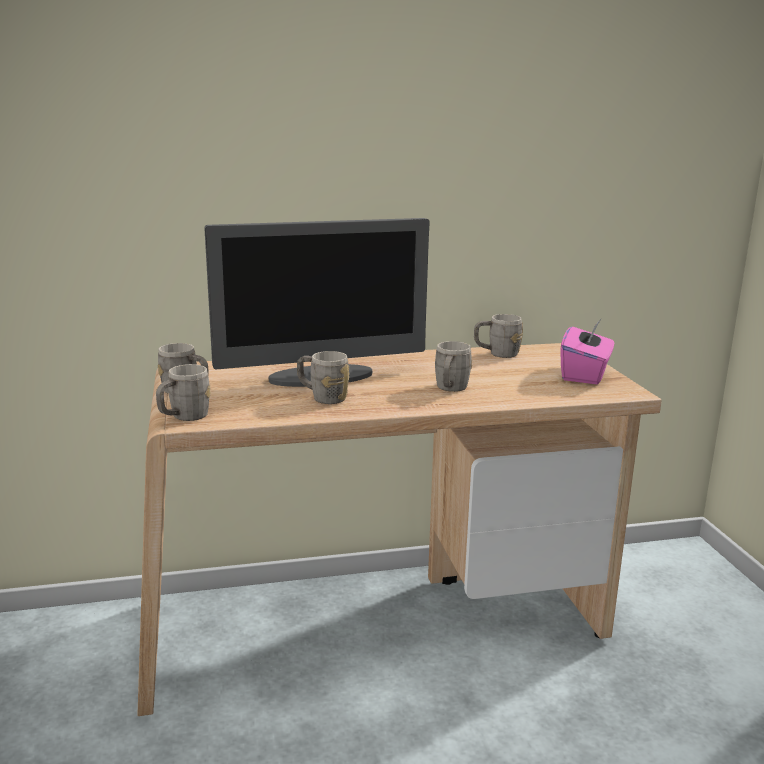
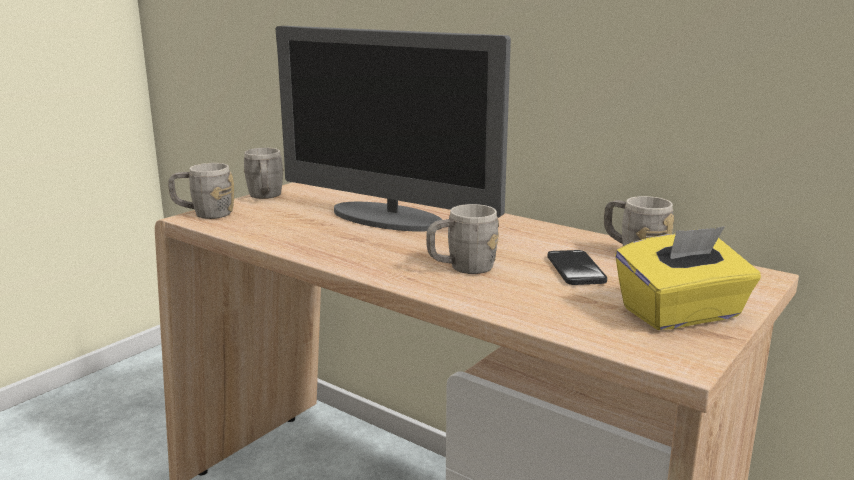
camera: 50 degrees right, 0 degrees up
grey mug [297,351,350,404] -> none
pink tissue box [561,319,614,384] -> yellow tissue box [615,226,761,330]
none -> phone [548,250,607,285]

